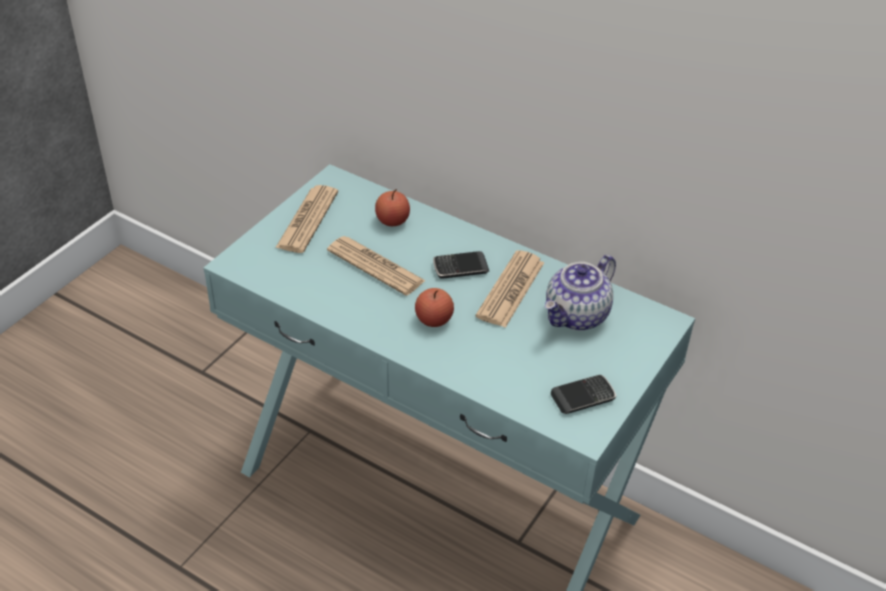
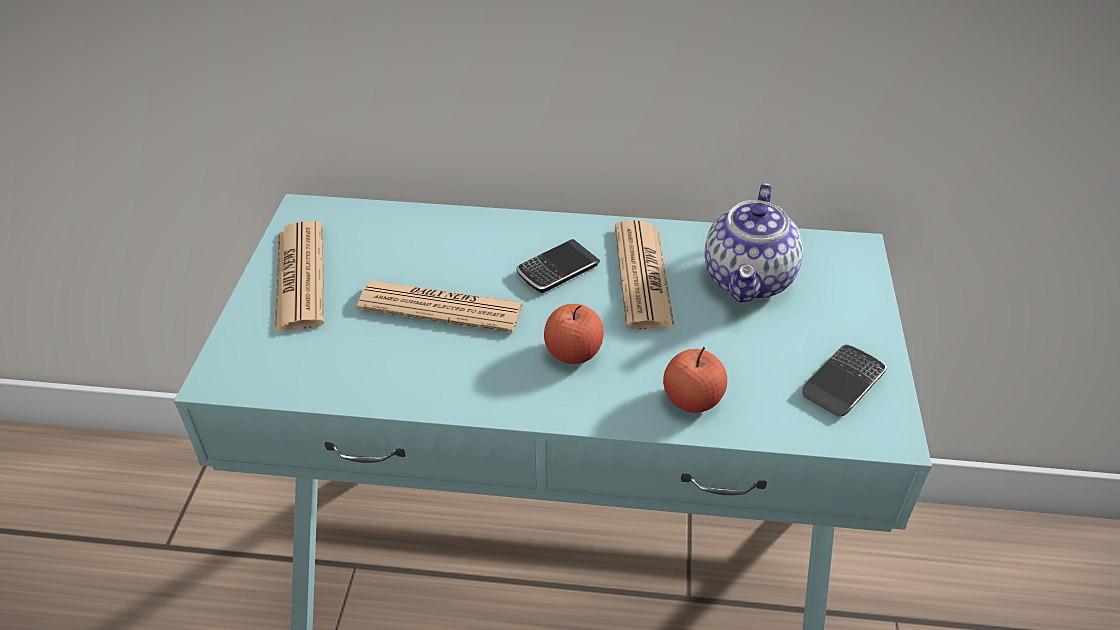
camera: 25 degrees left, 0 degrees up
apple [375,189,410,226] -> apple moved to [663,347,727,413]

